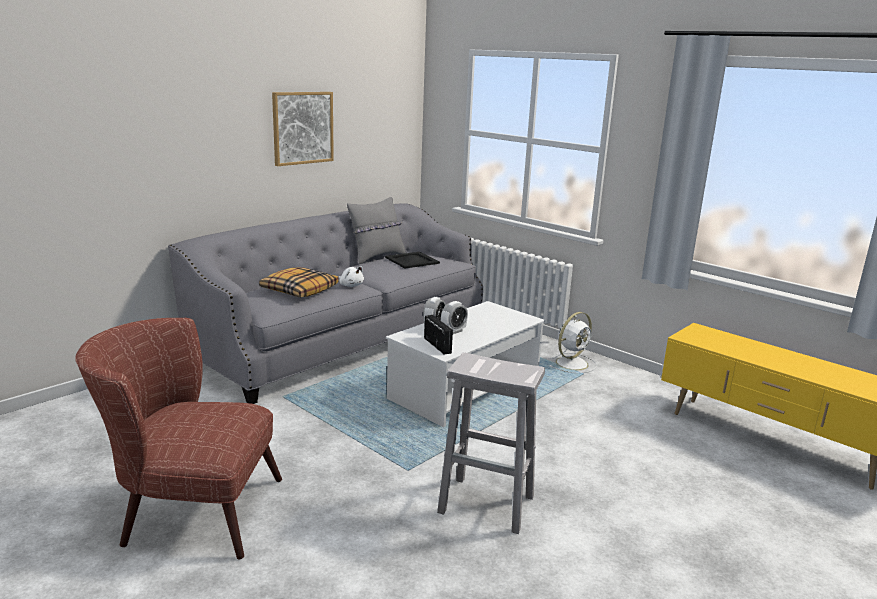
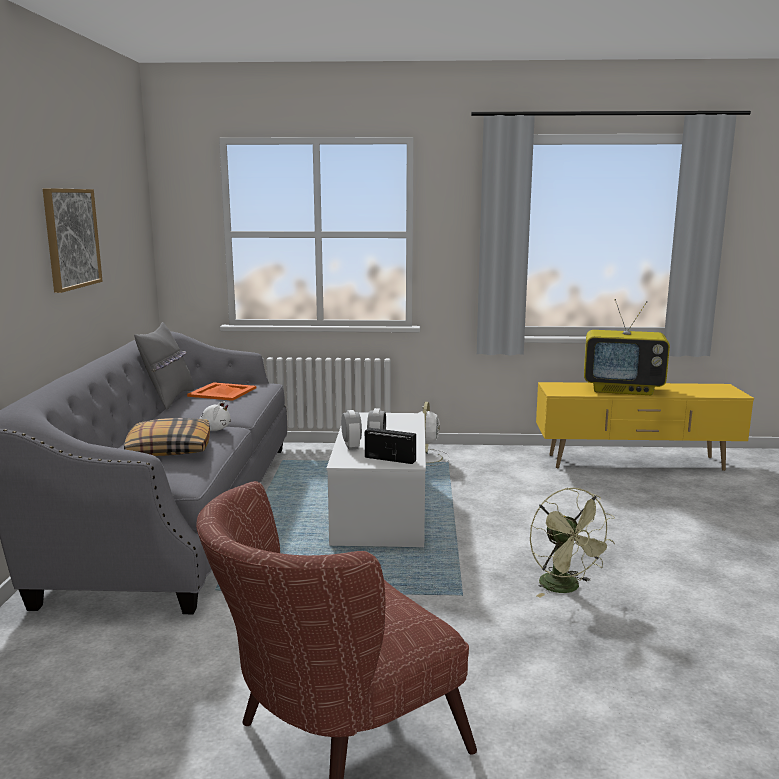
camera: 40 degrees left, 5 degrees down
black tray [385,252,440,268] -> orange tray [187,382,256,401]
white stool [437,353,545,534] -> green fan [530,487,615,597]
none -> television [584,299,670,395]

